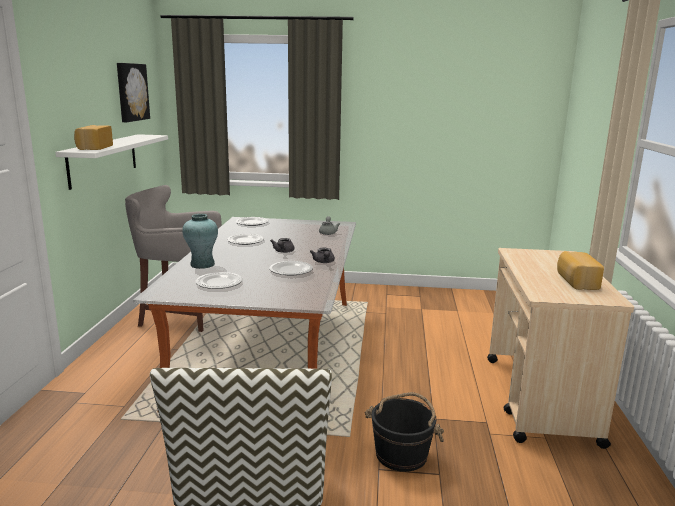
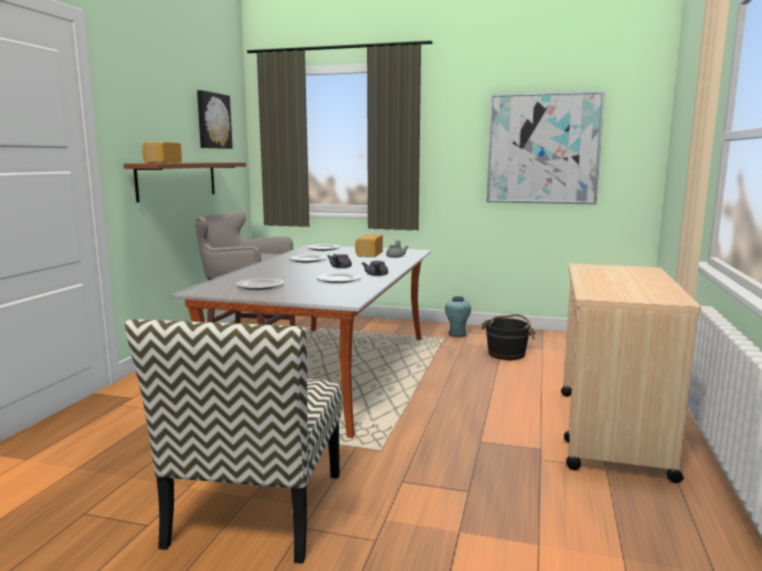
camera: 10 degrees right, 5 degrees down
white shelf [56,134,168,190] -> brown shelf [123,162,246,203]
turquoise vase [182,214,218,269] -> turquoise vase moved to [445,296,471,337]
black bucket [365,392,444,472] -> black bucket moved to [481,314,536,360]
bread [557,251,604,290] -> bread moved to [355,234,383,257]
none -> picture [487,91,605,204]

